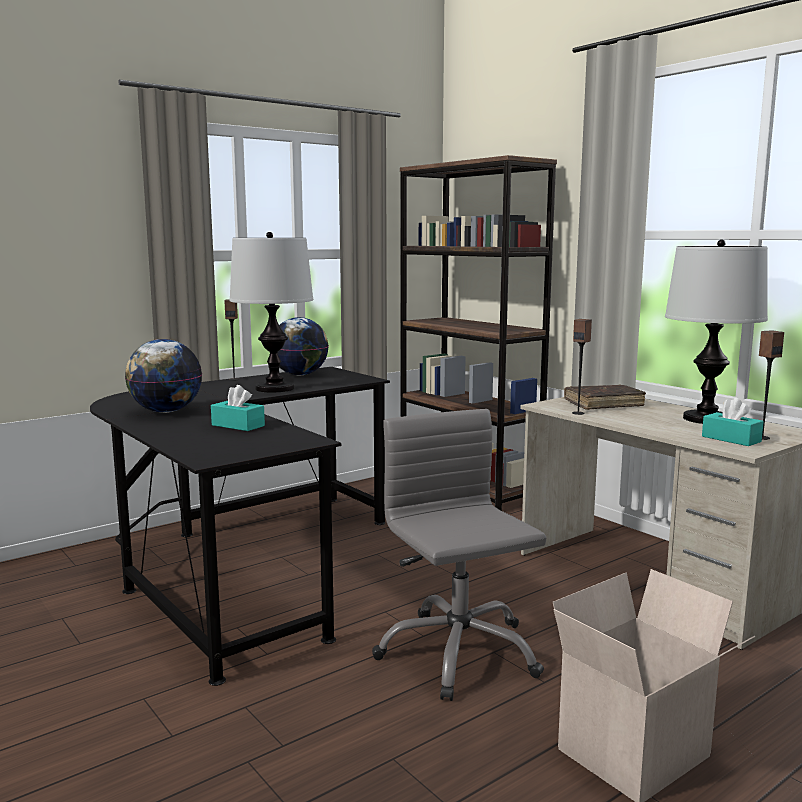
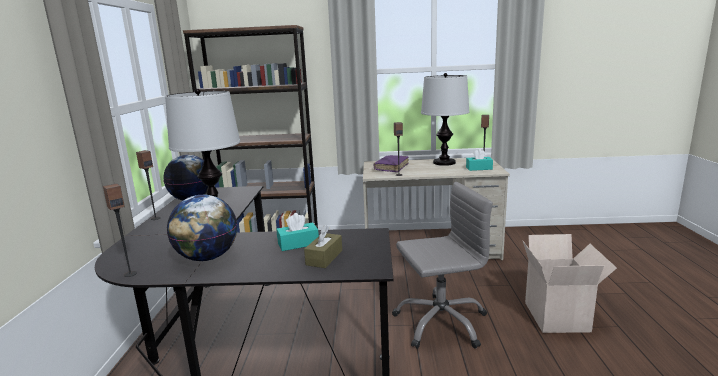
camera: 50 degrees left, 5 degrees up
grey office chair [372,409,546,701] -> grey office chair turned 150 degrees clockwise [392,182,493,349]
brown book [564,384,646,410] -> purple book [374,155,408,172]
none -> speaker [103,183,137,277]
none -> brown tissue box [304,225,342,268]

